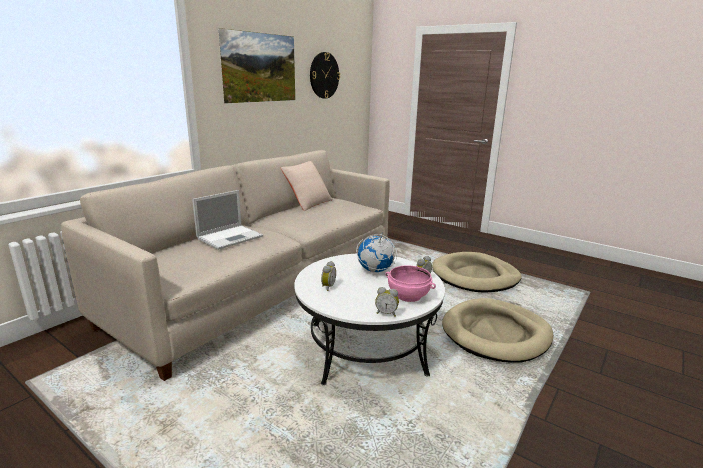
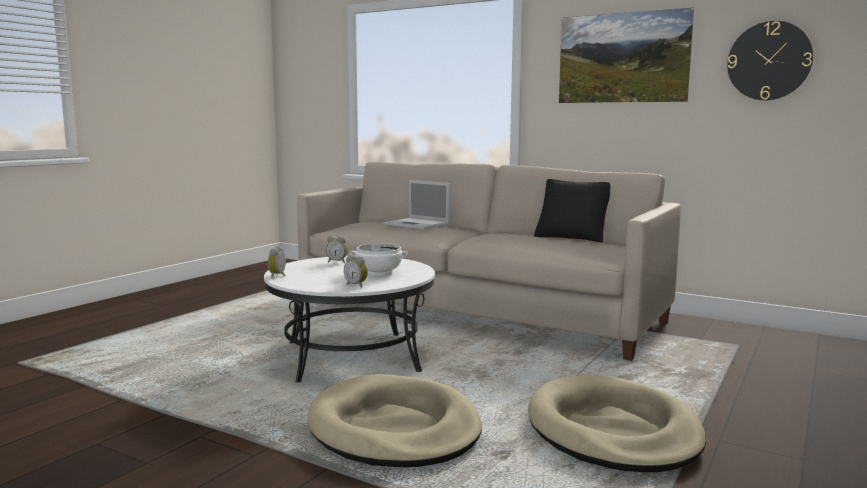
camera: 85 degrees right, 10 degrees down
beige pillow [281,161,333,211] -> black pillow [534,179,610,243]
globe [356,231,397,272] -> white bowl [350,243,408,276]
pink bowl [385,265,436,302] -> none

